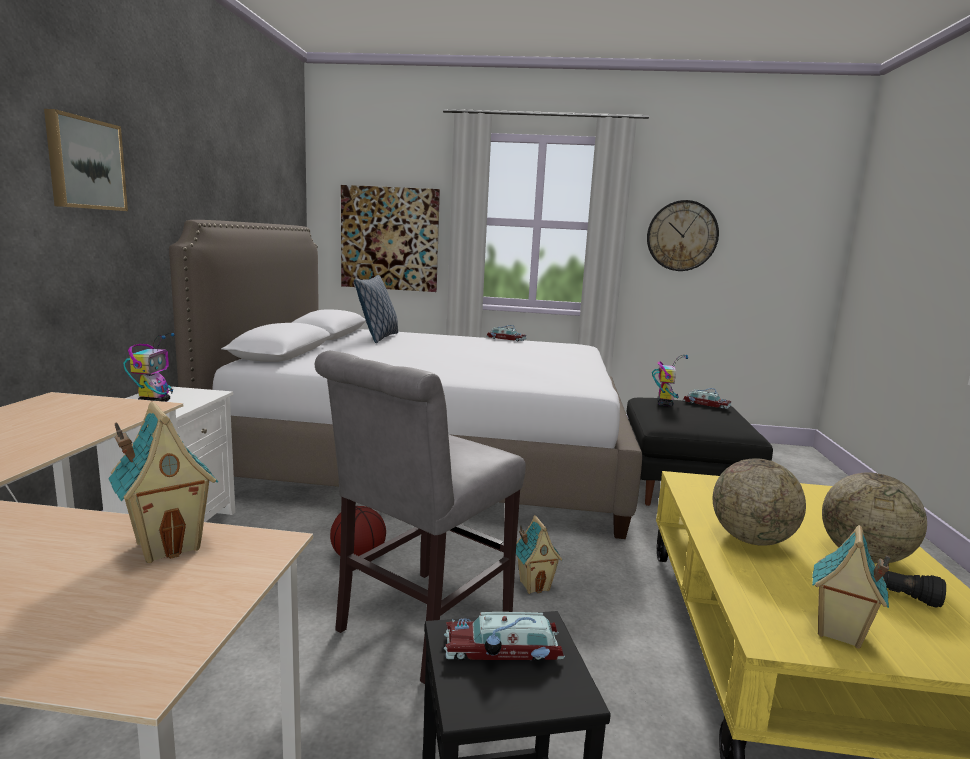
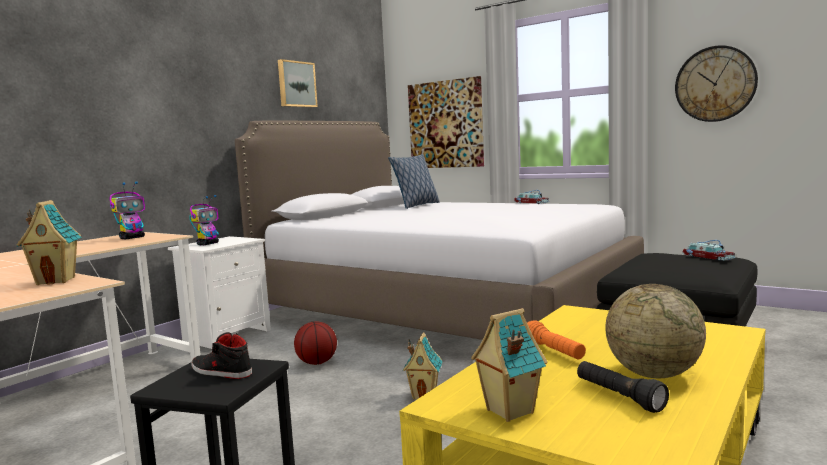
camera: 30 degrees right, 5 degrees down
picture [44,109,128,211] -> picture moved to [278,59,318,108]
grey chair [315,351,526,684] -> none
toy car [444,612,565,661] -> black shoe [191,332,252,379]
toy robot [652,355,688,406] -> toy robot moved to [110,181,145,239]
globe [713,458,806,546] -> orange flashlight [527,320,586,359]

